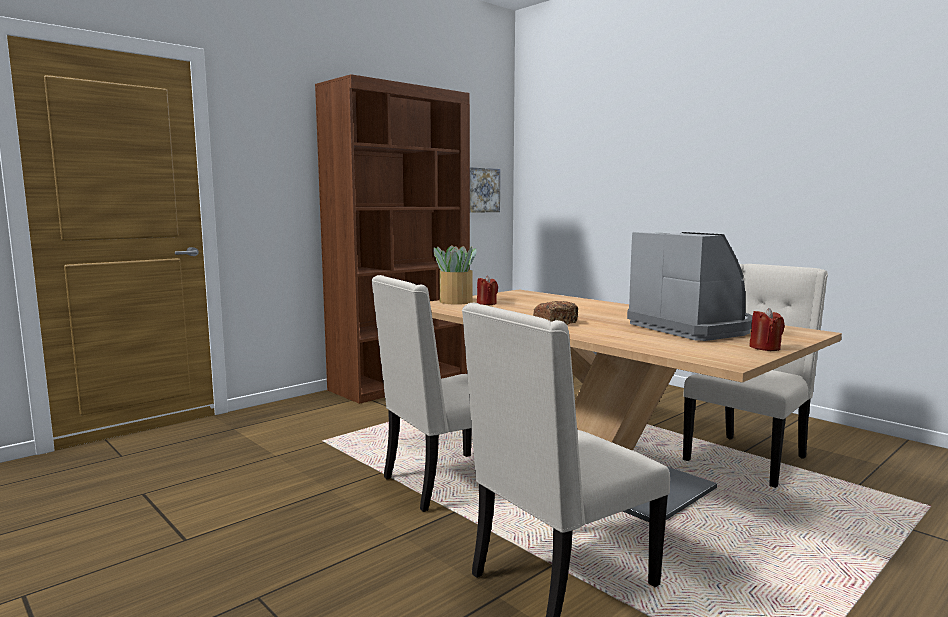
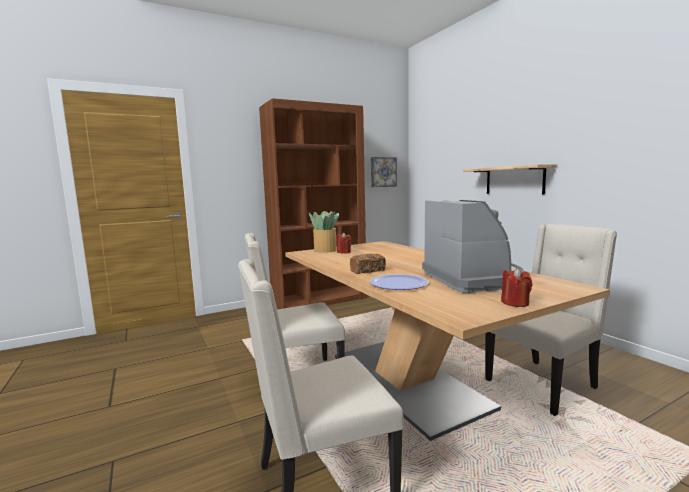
camera: 15 degrees right, 0 degrees up
none -> plate [369,274,429,290]
none -> shelf [463,164,557,194]

